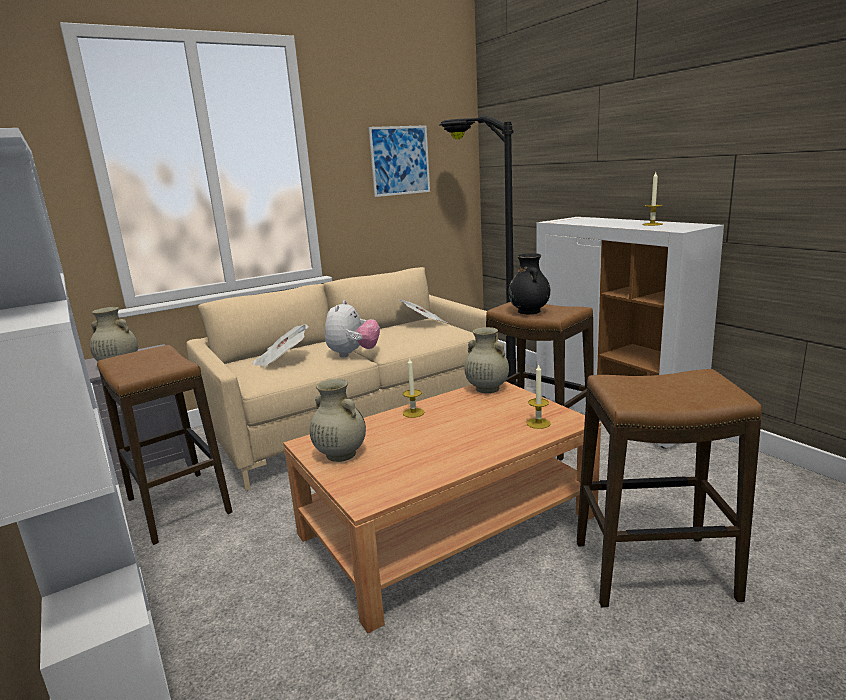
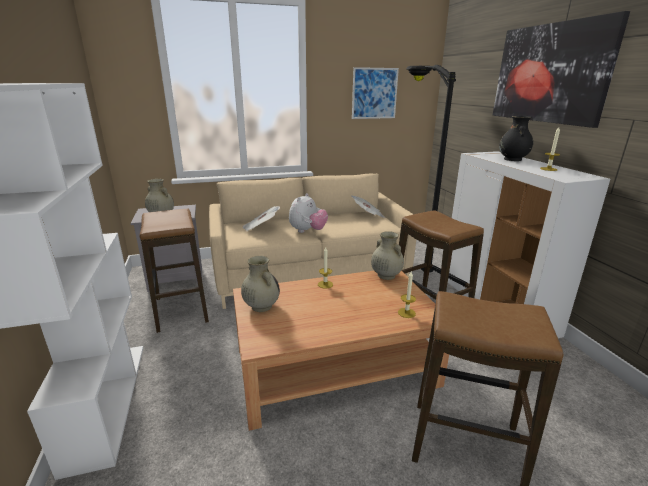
camera: 15 degrees right, 5 degrees up
black vase [509,253,550,314] -> black vase moved to [499,116,533,161]
none -> picture [493,11,630,128]

